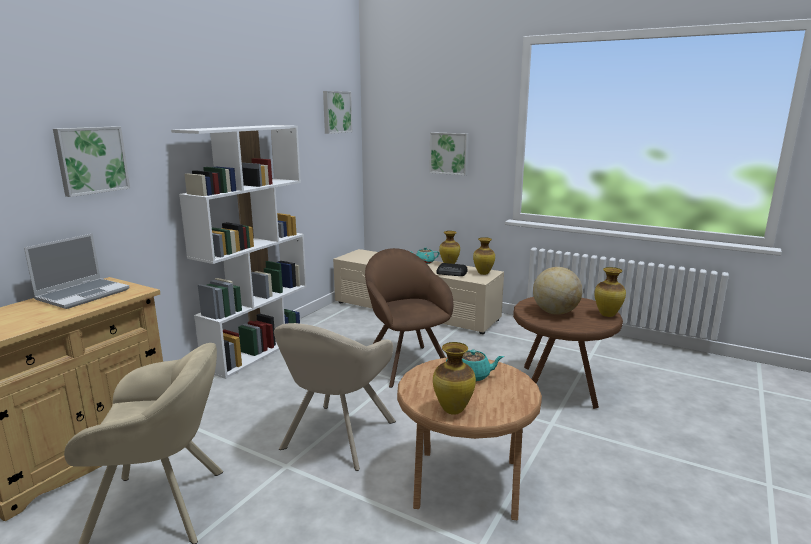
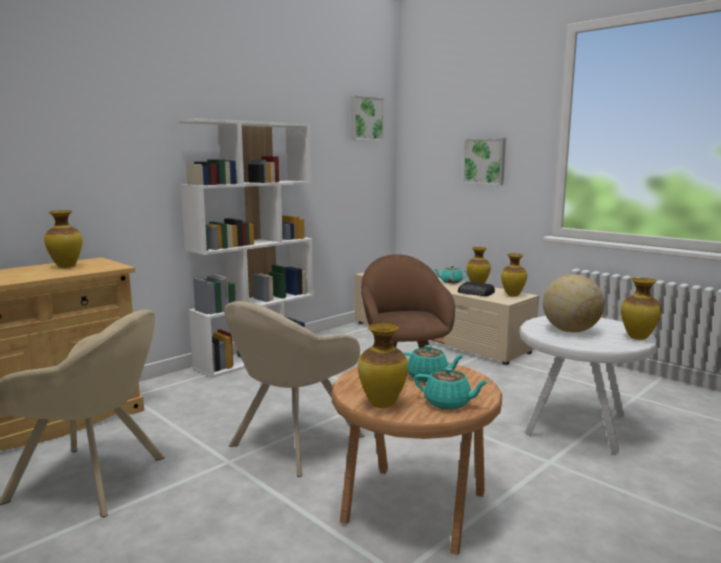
camera: 15 degrees right, 5 degrees down
laptop [24,234,130,309] -> vase [44,210,82,268]
picture [53,126,130,197] -> none
brown side table [513,297,623,409] -> white side table [520,316,657,454]
none -> turquoise teapot [414,367,488,410]

